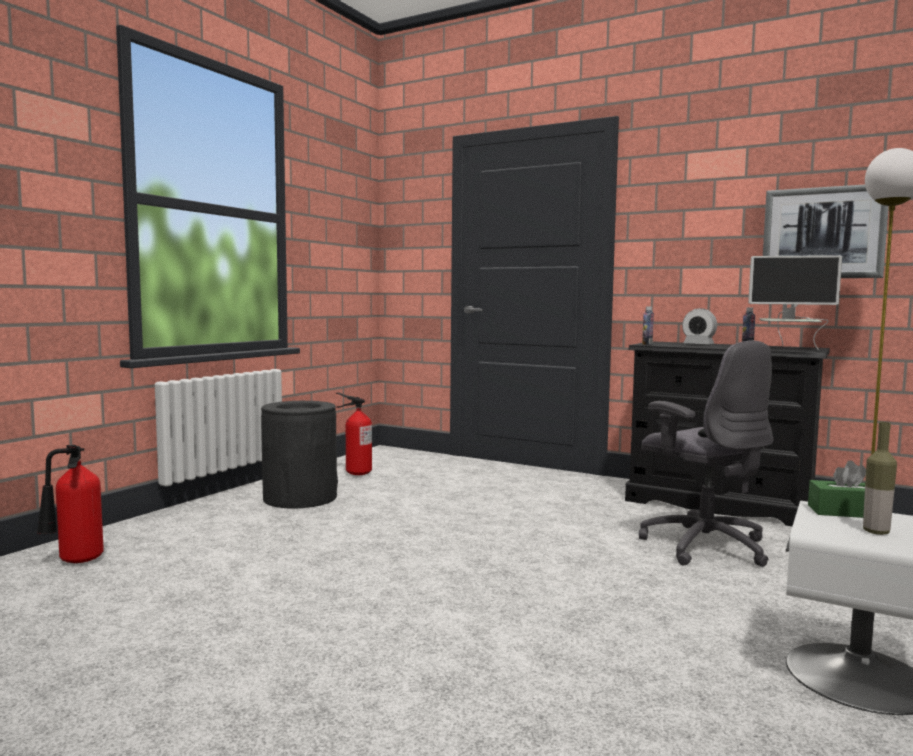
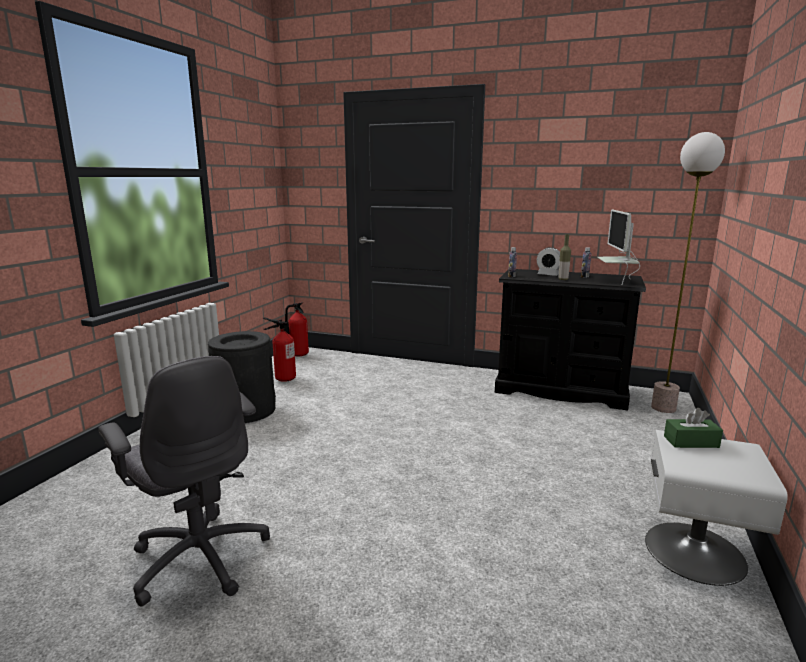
camera: 10 degrees left, 10 degrees up
fire extinguisher [37,445,104,563] -> fire extinguisher moved to [284,302,309,357]
grey office chair [639,341,773,567] -> grey office chair moved to [98,356,270,607]
monitor [748,255,842,350] -> monitor turned 90 degrees clockwise [597,210,640,284]
picture [763,185,889,278] -> none
bottle [863,422,897,535] -> bottle moved to [558,234,571,280]

